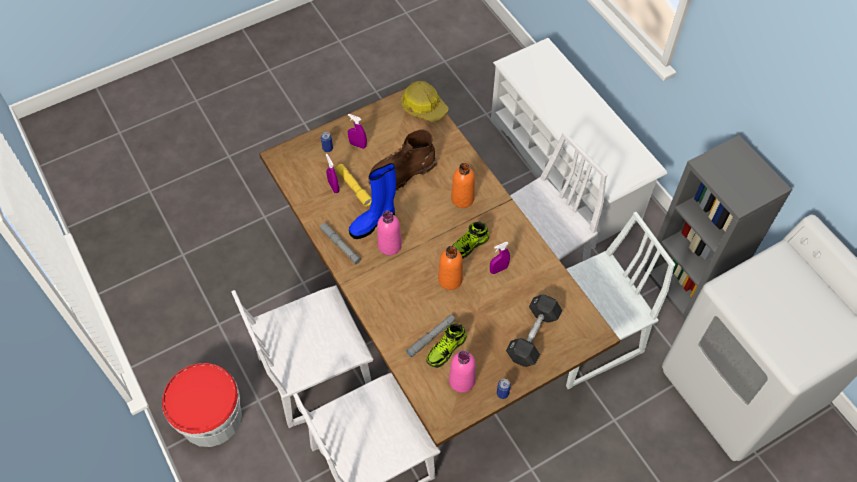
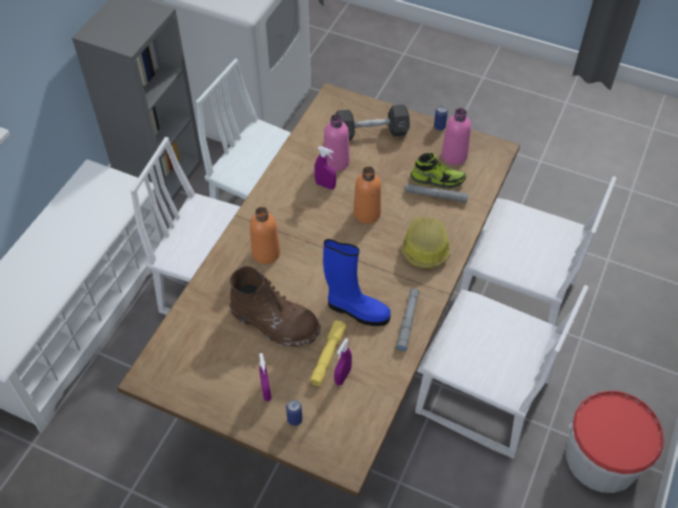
camera: 125 degrees left, 5 degrees down
pink bottle [377,211,402,255] -> pink bottle moved to [324,114,350,171]
hard hat [401,81,448,122] -> hard hat moved to [402,217,451,269]
shoe [452,222,489,259] -> none

